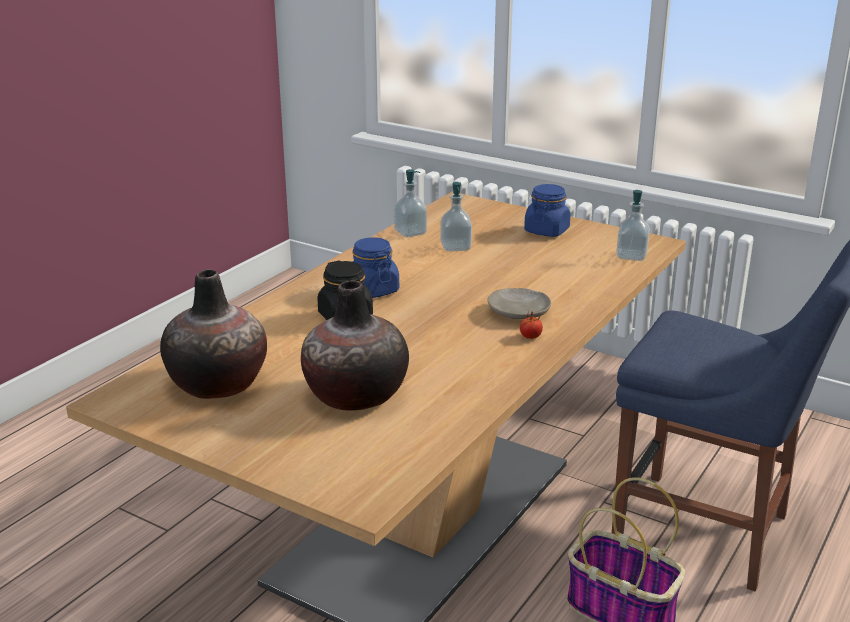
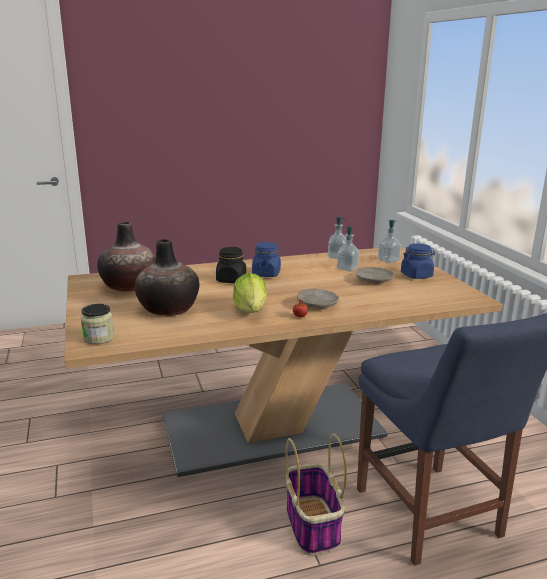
camera: 40 degrees right, 5 degrees down
soap dispenser [616,190,650,261] -> soap dispenser moved to [378,220,401,263]
none -> jar [81,304,114,344]
none -> lettuce [233,273,267,313]
none -> beige plate [356,267,394,284]

